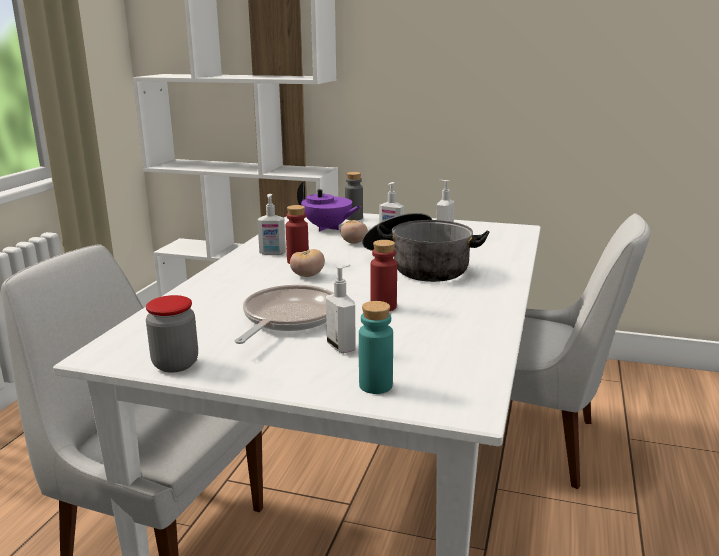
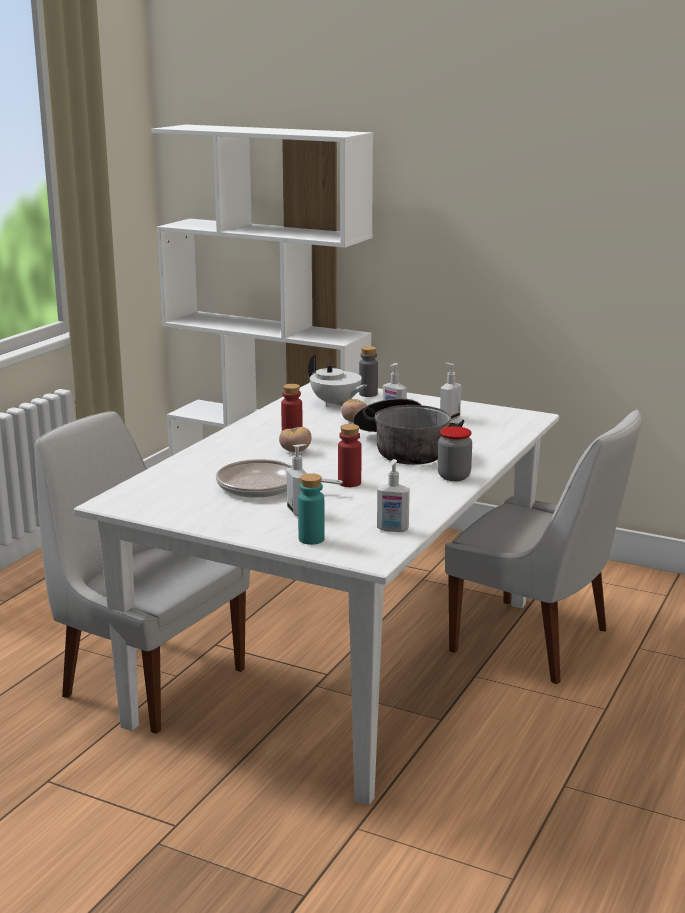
camera: 10 degrees right, 0 degrees up
jar [146,295,198,373] -> jar moved to [437,426,472,481]
frying pan [234,285,334,344] -> frying pan turned 105 degrees counterclockwise [216,459,343,498]
soap dispenser [257,194,286,255] -> soap dispenser moved to [377,459,410,532]
purple teapot [297,181,361,231] -> white teapot [308,355,367,407]

